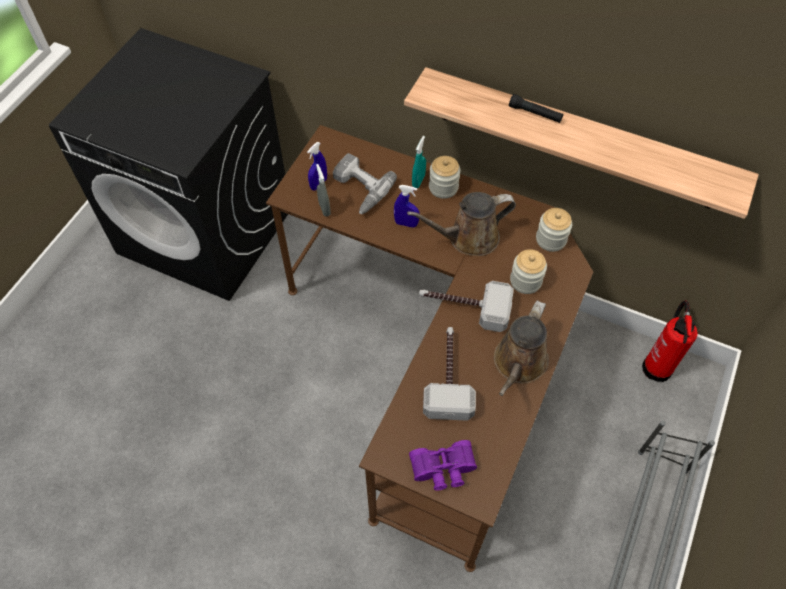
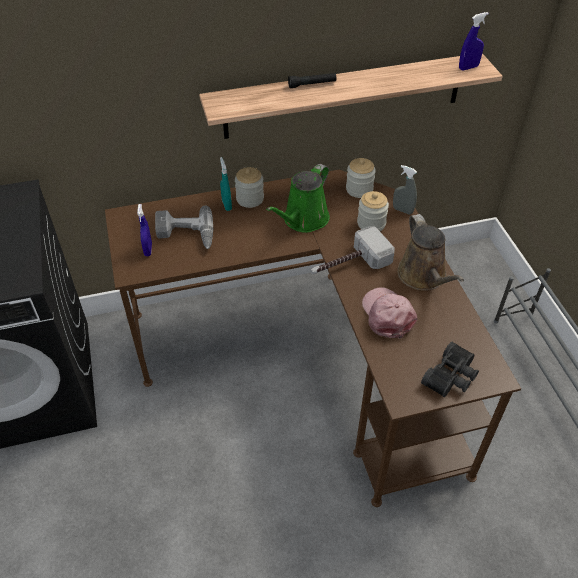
camera: 40 degrees left, 10 degrees down
grey spray bottle [316,164,331,217] -> grey spray bottle moved to [393,165,417,214]
blue spray bottle [394,185,420,228] -> blue spray bottle moved to [459,12,489,70]
brown watering can [407,192,516,256] -> green watering can [266,164,330,233]
purple binoculars [409,440,477,491] -> black binoculars [421,342,479,397]
hammer [423,327,476,421] -> pink cap [362,287,417,339]
fire extinguisher [642,300,698,382] -> none

